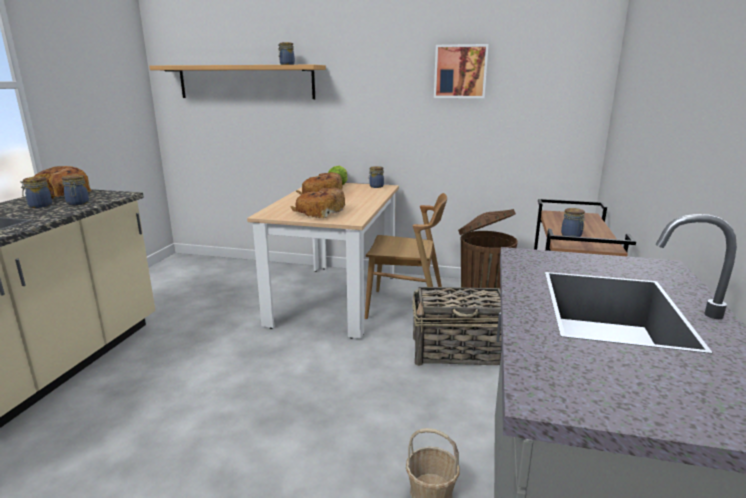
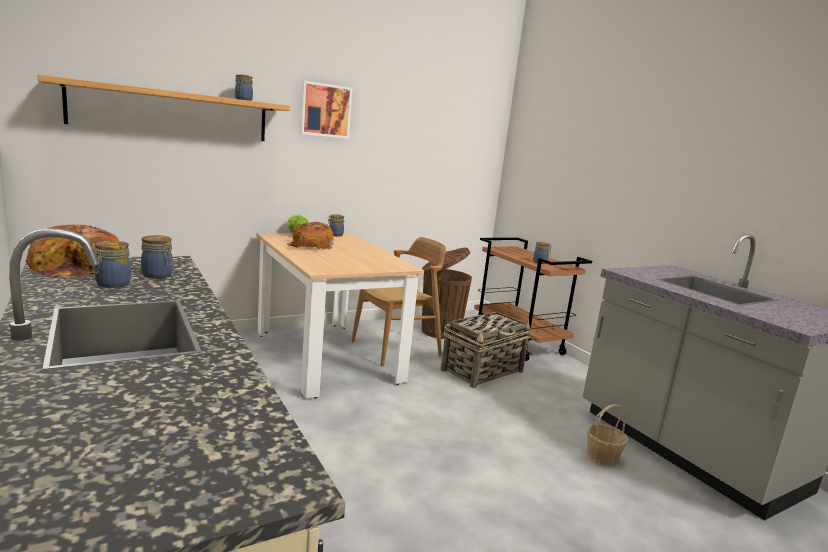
camera: 45 degrees left, 5 degrees down
bread [291,188,345,218] -> none
picture [434,44,489,98] -> picture moved to [300,81,352,139]

